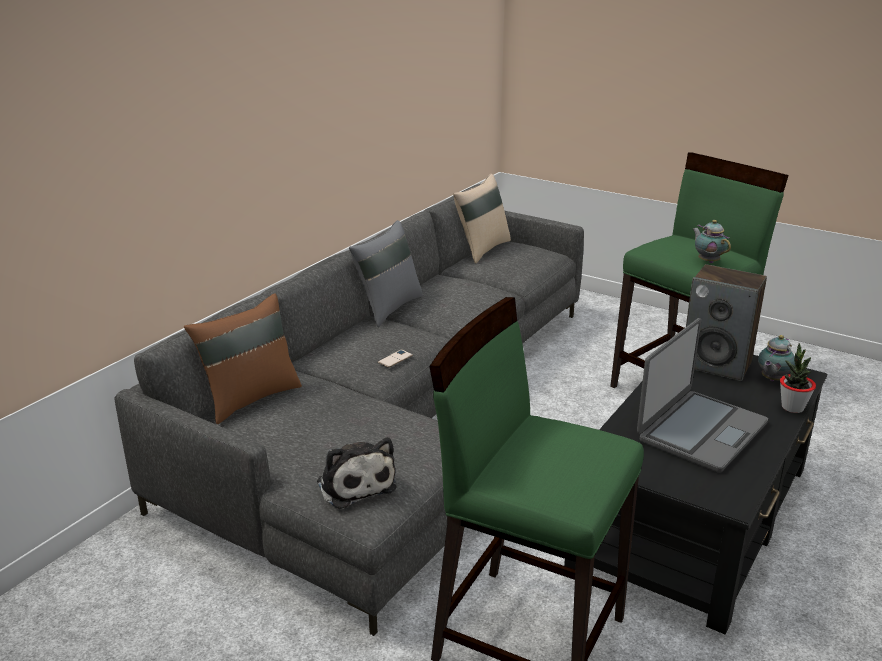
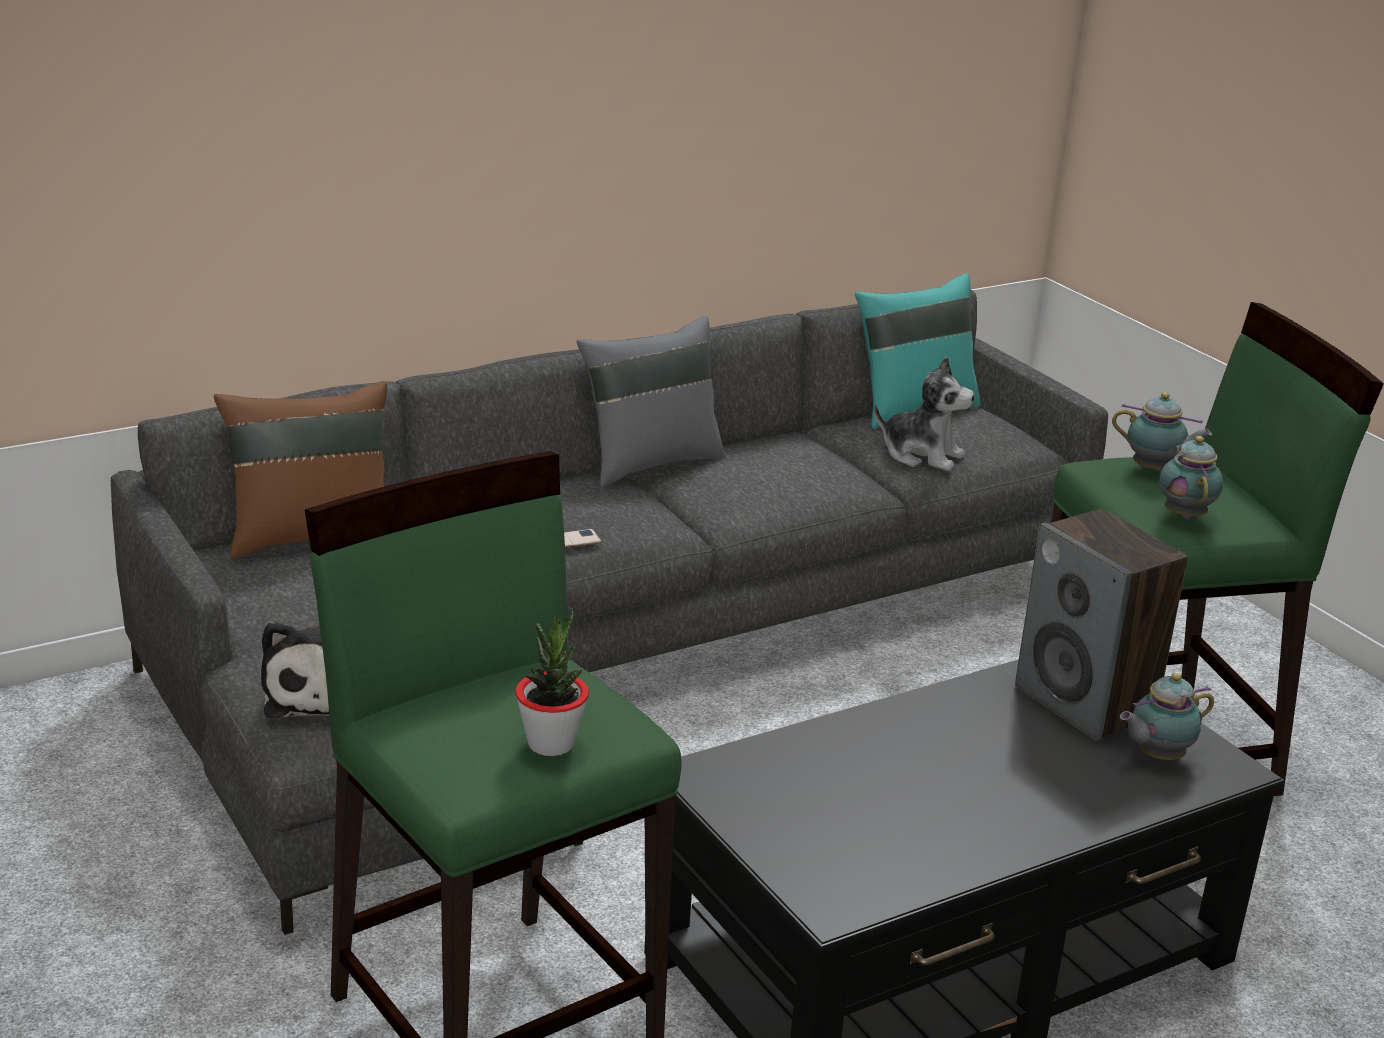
camera: 25 degrees right, 0 degrees up
beige pillow [453,174,511,264] -> turquoise pillow [855,273,980,429]
laptop [637,318,768,473] -> none
potted plant [780,343,816,413] -> potted plant moved to [515,608,589,756]
none -> plush toy [874,356,975,471]
none -> teapot [1112,392,1212,471]

